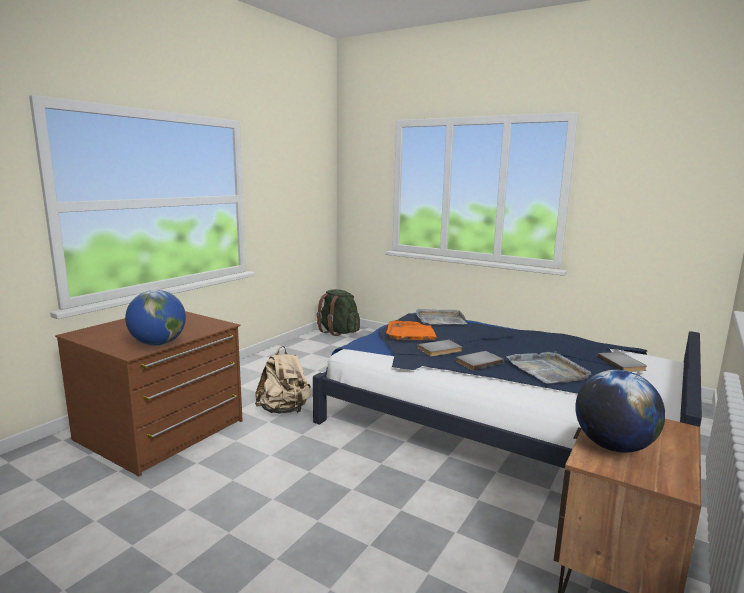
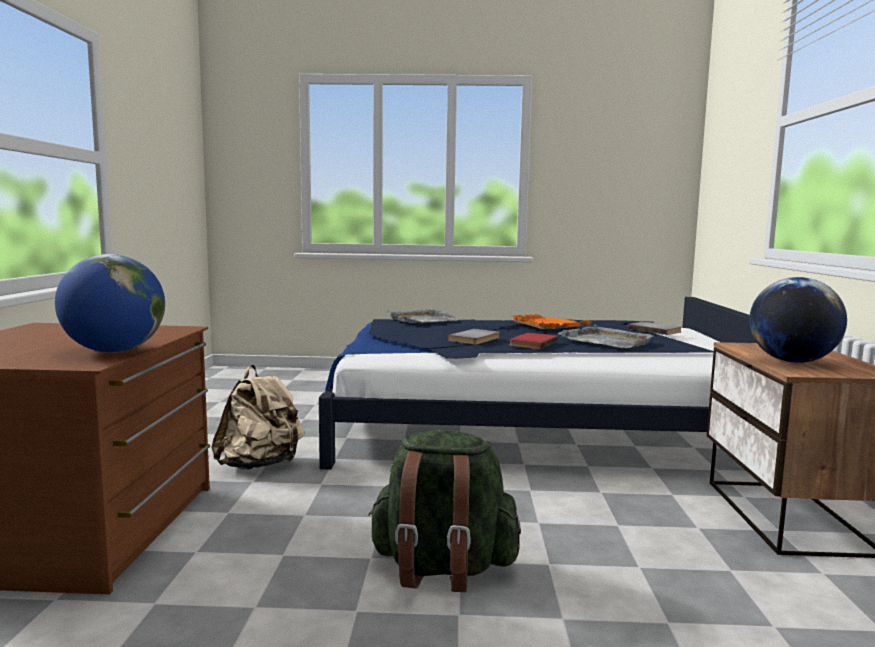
camera: 30 degrees left, 5 degrees down
green backpack [316,289,360,336] -> green backpack moved to [368,430,521,592]
orange tray [386,321,438,340] -> orange tray moved to [512,314,592,329]
grey book [456,351,504,371] -> red book [509,333,558,349]

